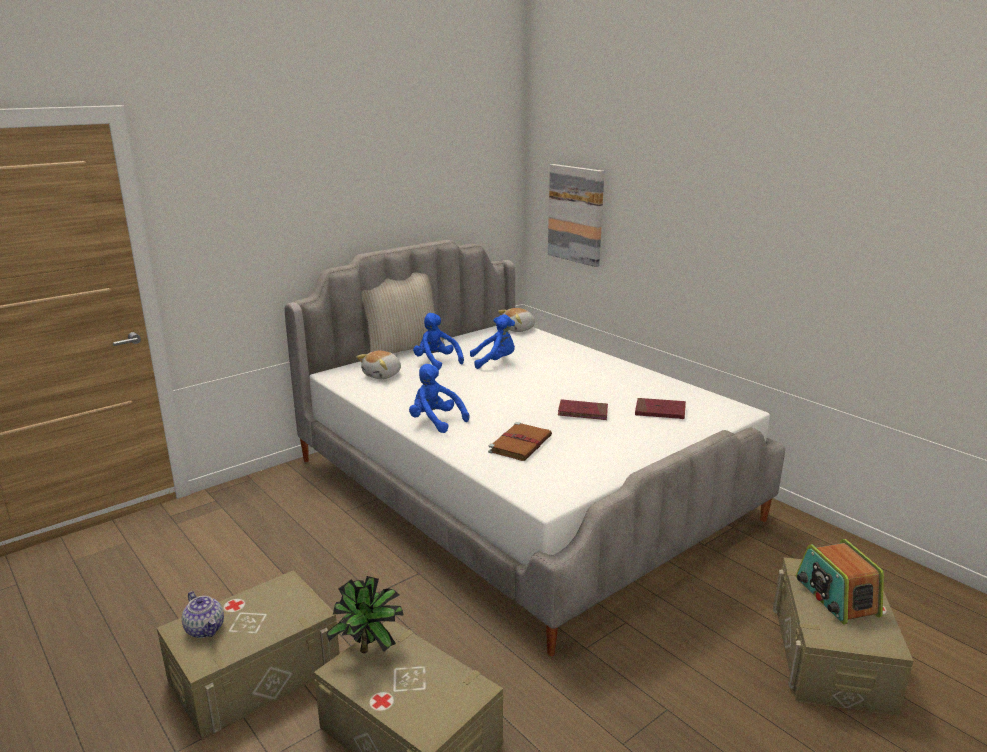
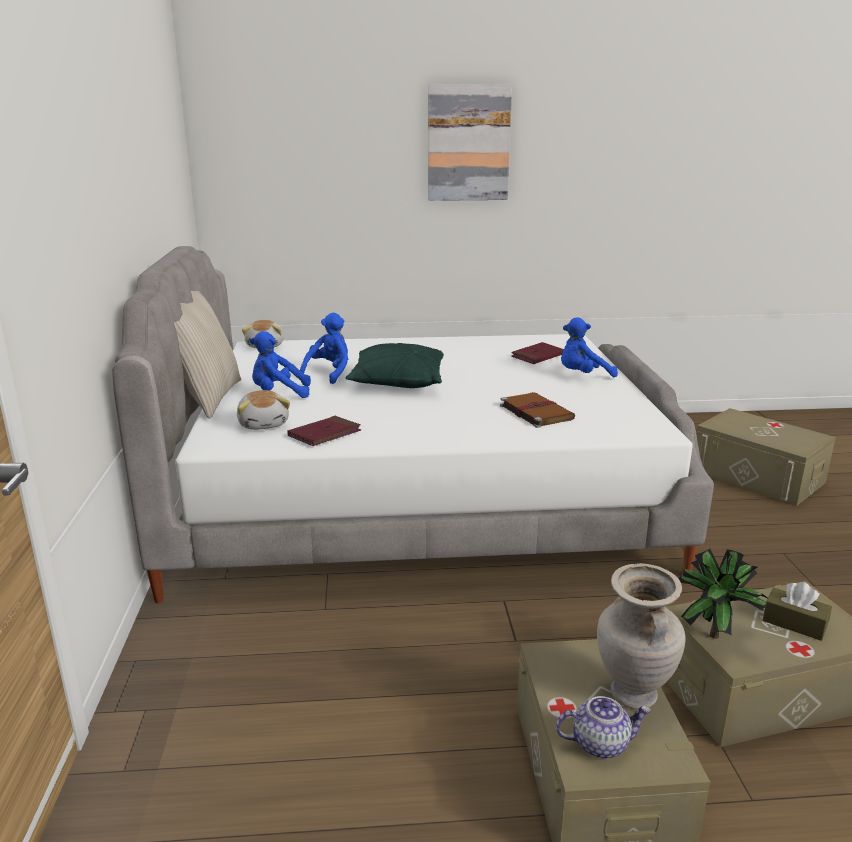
camera: 55 degrees left, 0 degrees up
blue plush toy [409,364,469,433] -> blue plush toy moved to [561,317,618,377]
picture [548,164,604,267] -> picture moved to [428,84,512,201]
red book [558,399,608,420] -> red book moved to [287,416,361,446]
radio [796,539,884,624] -> none
none -> green pillow [345,343,444,388]
none -> beige vase [597,563,686,710]
none -> brown tissue box [763,582,832,641]

